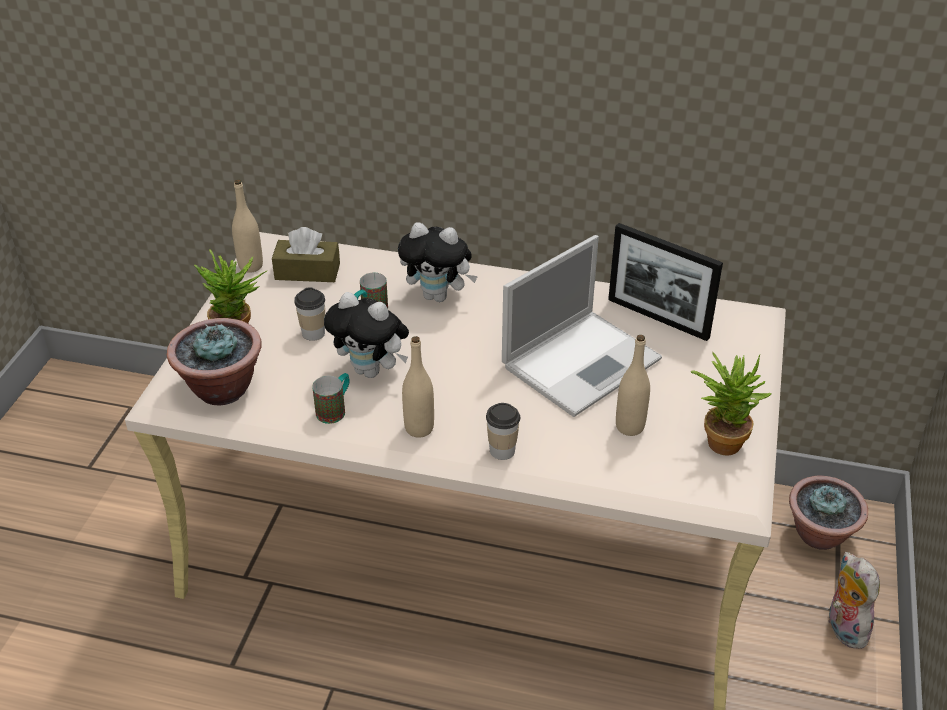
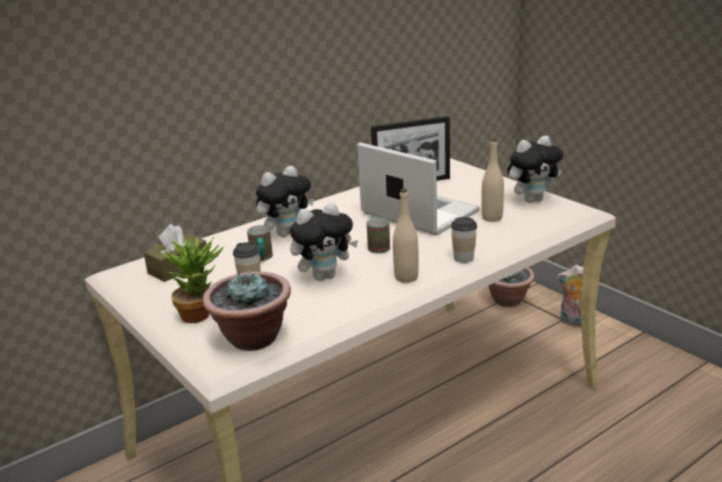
camera: 50 degrees left, 15 degrees down
beige bottle [232,180,263,273] -> none
mug [312,373,350,424] -> mug moved to [367,217,390,254]
laptop [502,235,662,417] -> laptop turned 45 degrees counterclockwise [357,142,480,235]
potted plant [691,353,771,455] -> plush toy [507,136,563,203]

